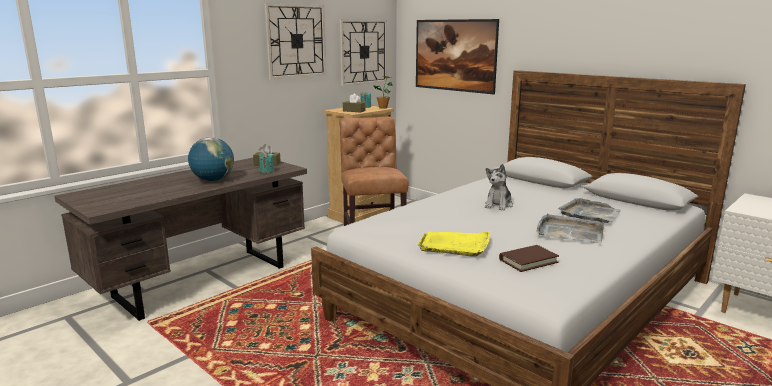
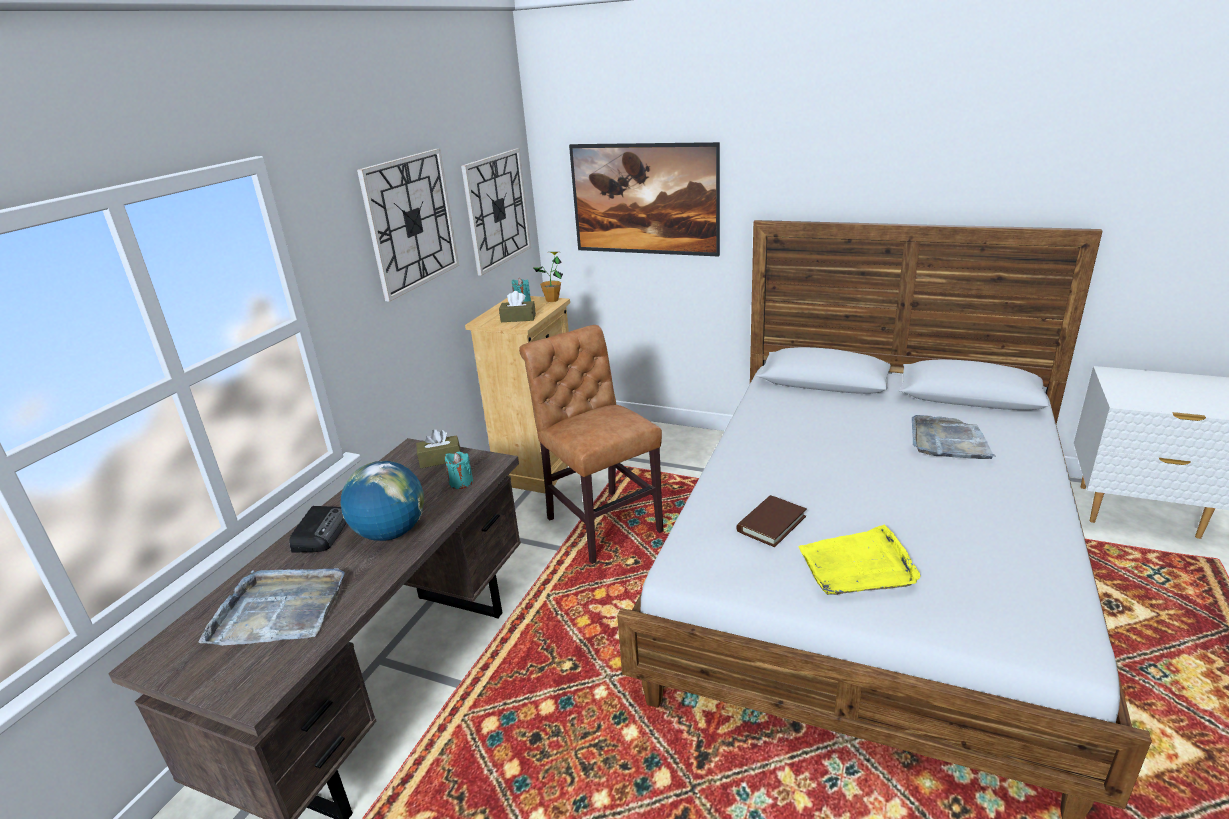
camera: 20 degrees left, 10 degrees up
plush toy [485,164,513,211] -> none
brown book [499,245,559,272] -> brown book moved to [736,495,807,547]
grey tray [536,213,604,243] -> grey tray moved to [199,568,345,646]
none -> radio [289,506,347,553]

